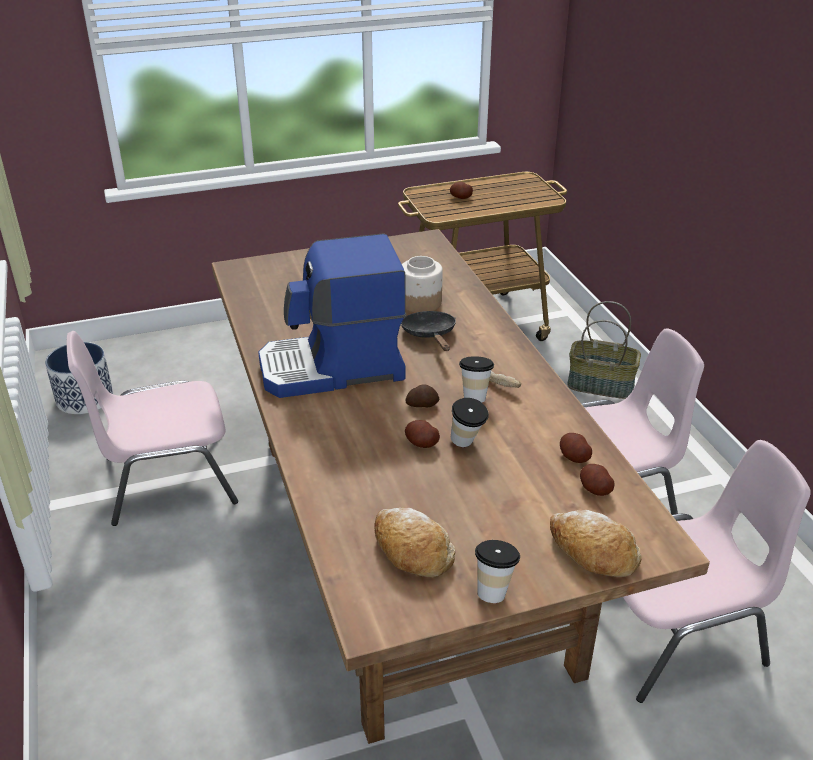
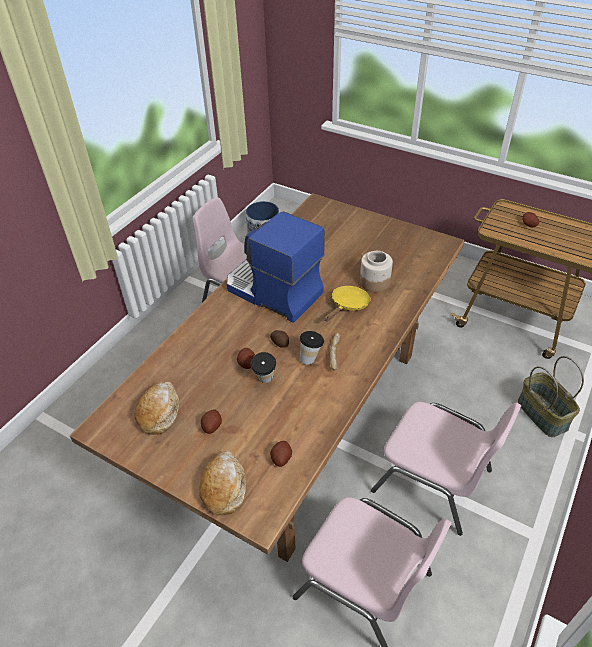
camera: 50 degrees right, 10 degrees up
black frying pan [401,311,456,351] -> yellow frying pan [324,286,371,321]
cup [475,540,520,603] -> none
potato [560,433,592,463] -> potato moved to [201,409,222,434]

